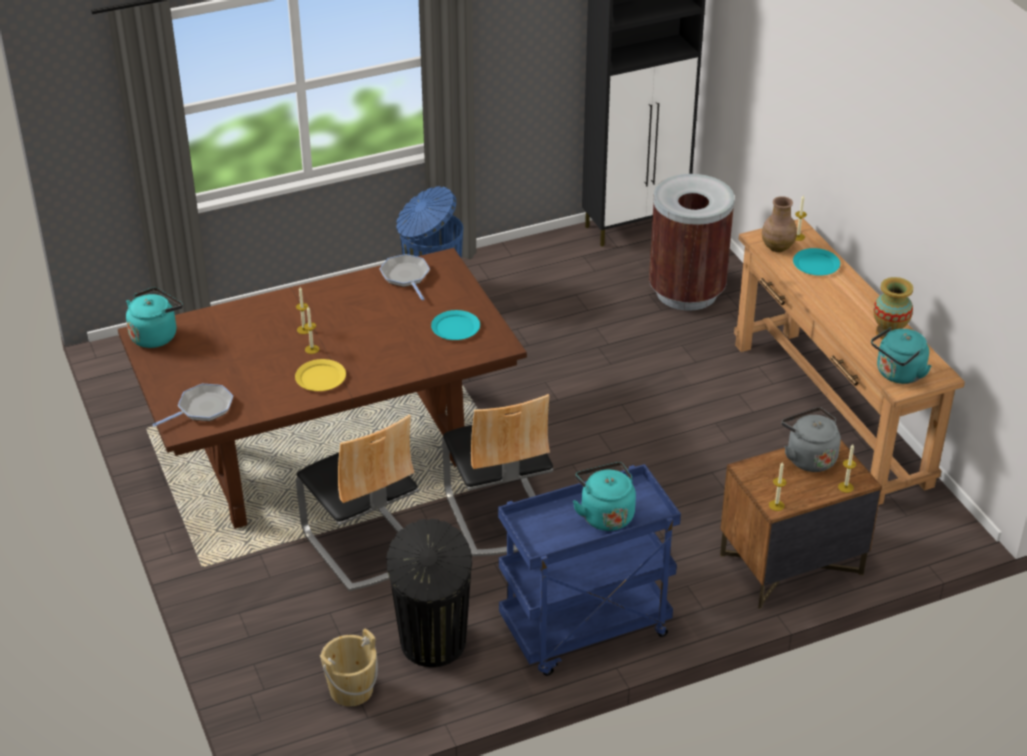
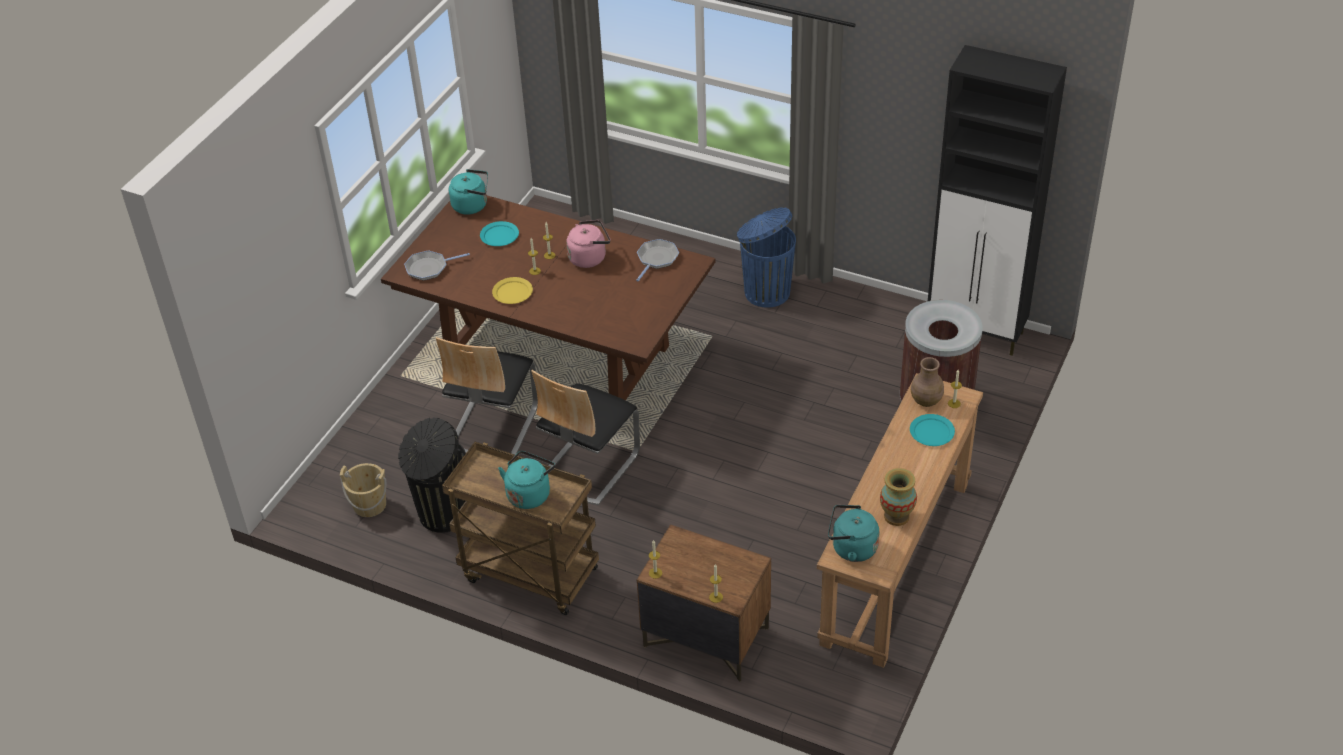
camera: 50 degrees right, 5 degrees up
frying pan [152,384,233,427] -> frying pan turned 150 degrees clockwise [404,250,470,281]
turquoise plate [431,310,480,340] -> turquoise plate moved to [480,221,519,246]
blue cart [498,464,681,676] -> brown cart [442,442,599,615]
grey kettle [782,407,841,472] -> none
none -> pink kettle [566,220,610,268]

